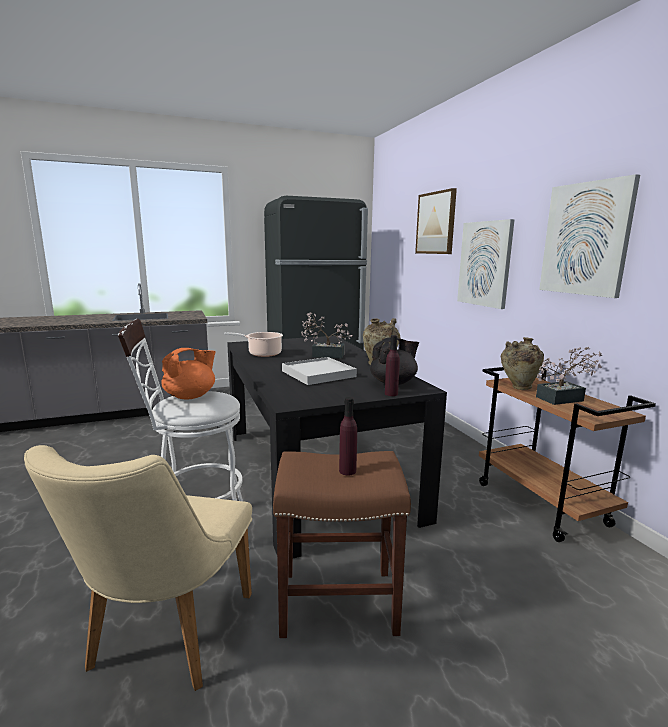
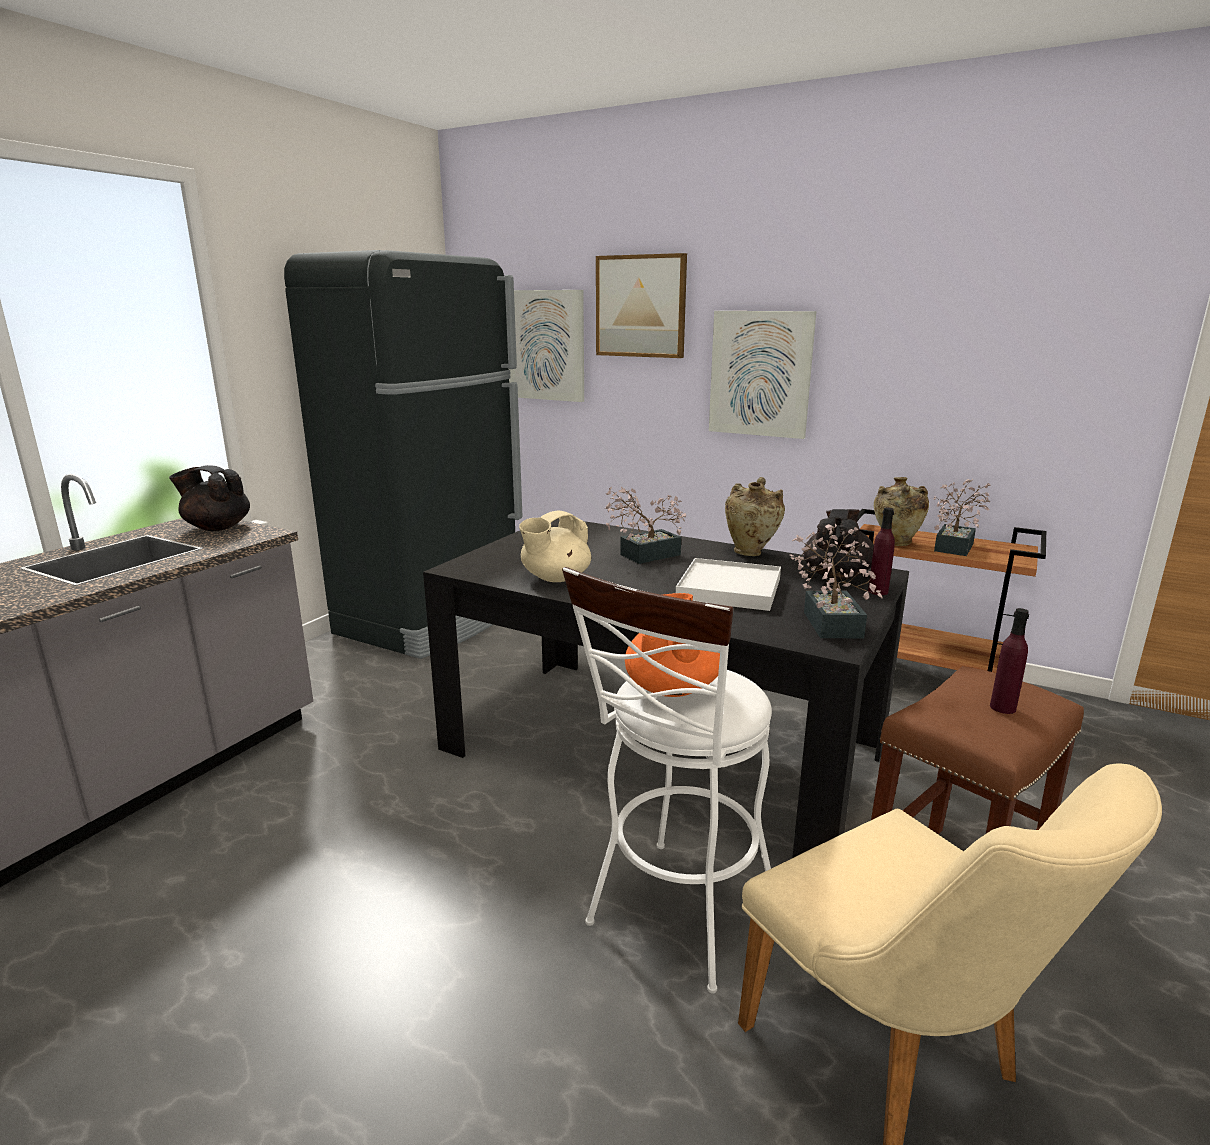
camera: 40 degrees left, 5 degrees up
cooking pot [224,332,283,357] -> beige teapot [519,510,591,582]
picture [539,174,640,298] -> picture moved to [509,290,584,402]
none -> black teapot [169,465,250,531]
none -> potted plant [790,524,883,638]

